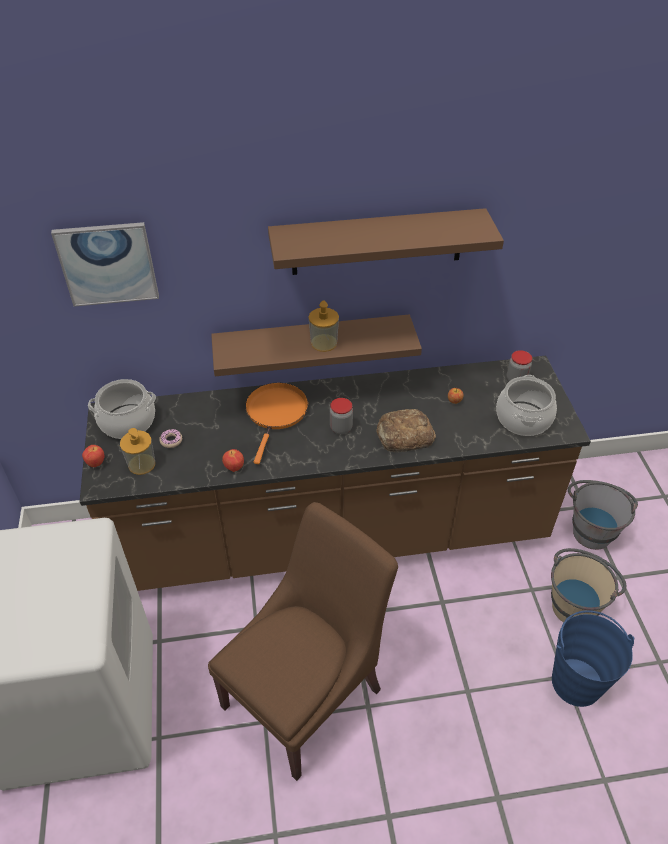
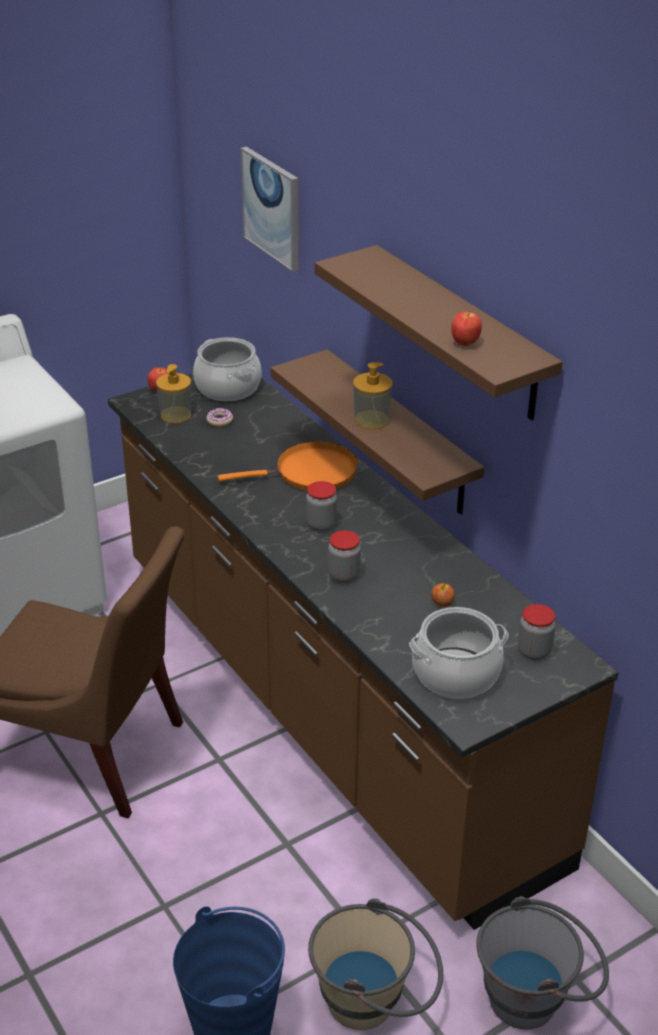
camera: 65 degrees right, 10 degrees down
apple [222,449,244,472] -> apple moved to [451,311,482,346]
bread [376,409,436,452] -> jar [328,530,361,583]

